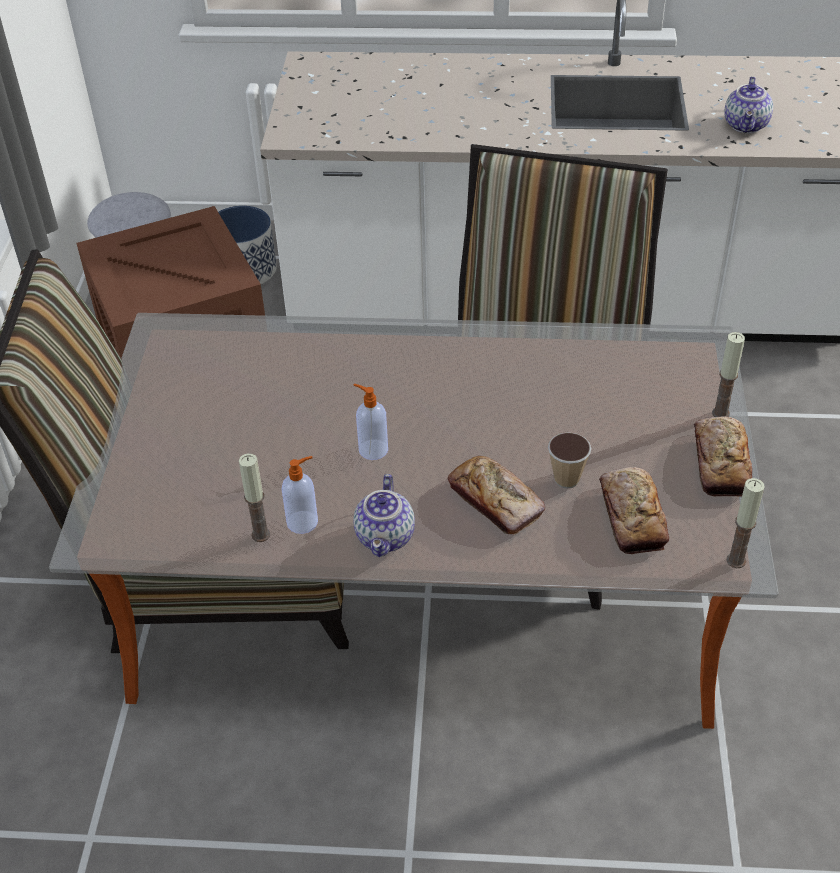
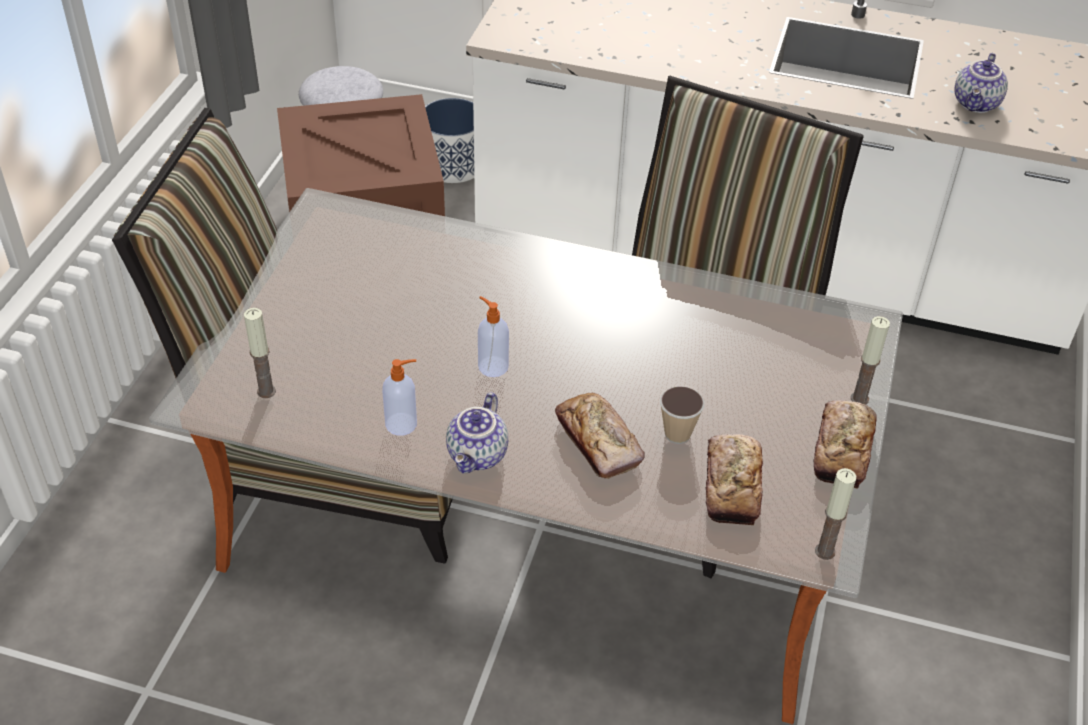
camera: 10 degrees right, 0 degrees up
candle [239,453,270,542] -> candle moved to [244,308,276,398]

